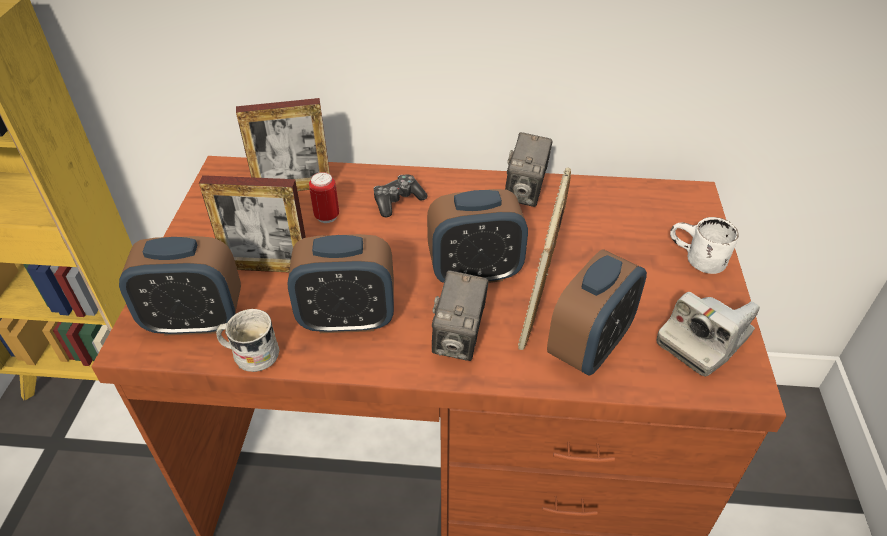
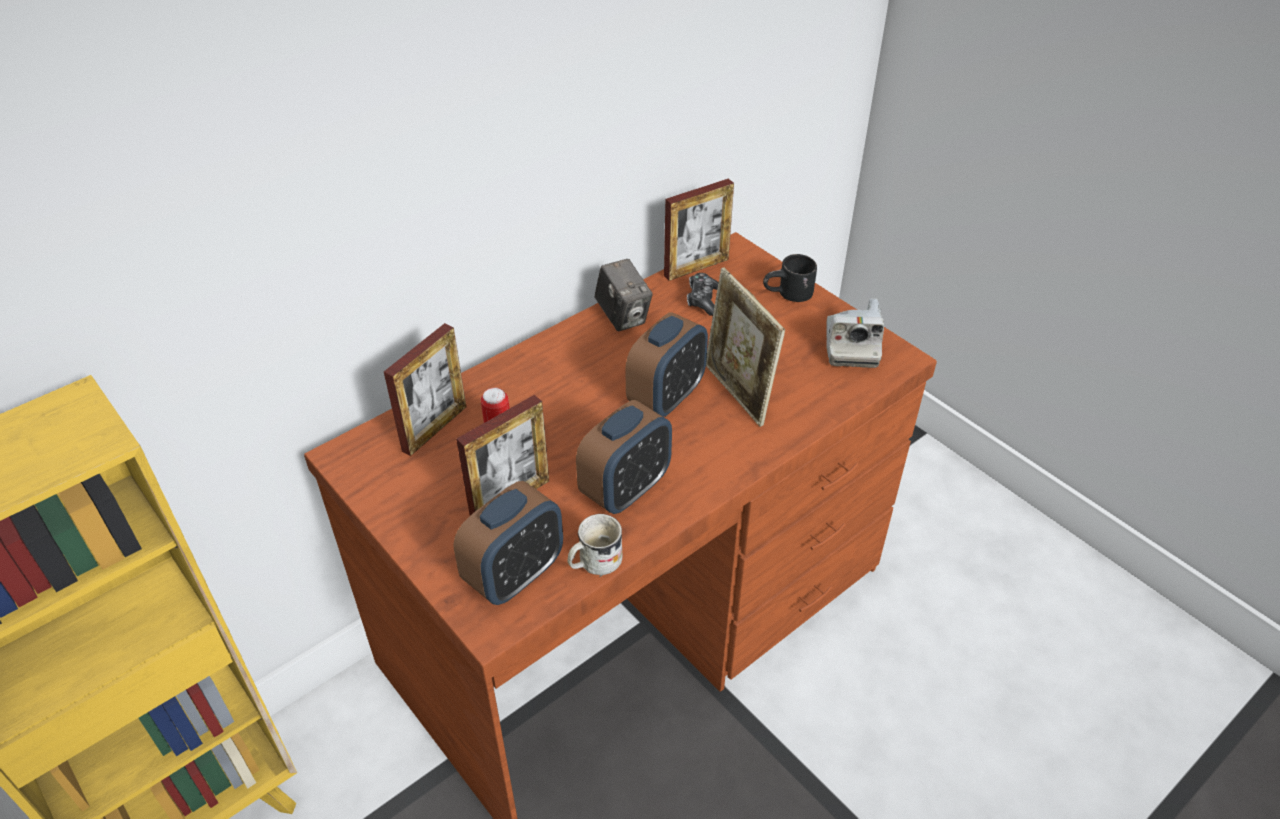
camera: 45 degrees left, 0 degrees up
game controller [374,174,427,218] -> game controller moved to [687,273,719,316]
camera [432,270,488,361] -> none
alarm clock [547,249,647,376] -> none
white mug [670,217,738,274] -> black mug [763,254,817,302]
none -> picture frame [664,178,734,281]

